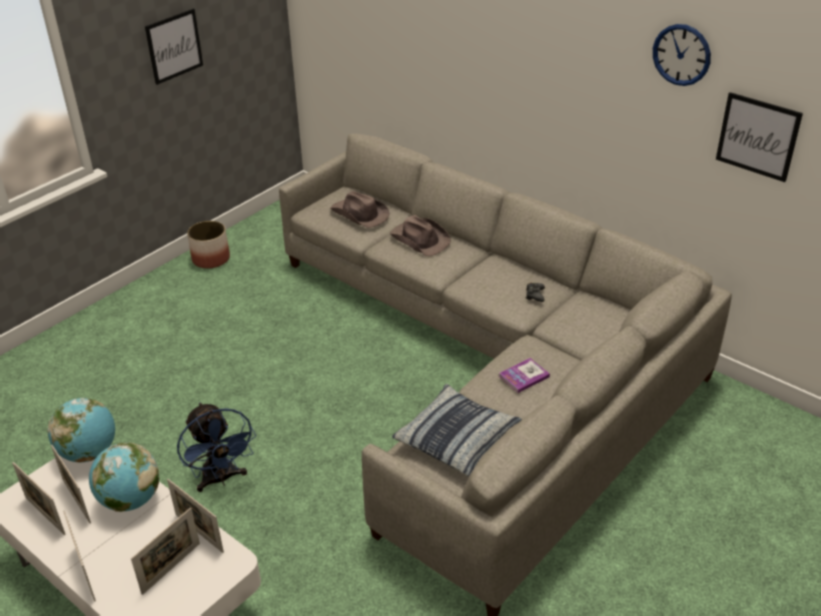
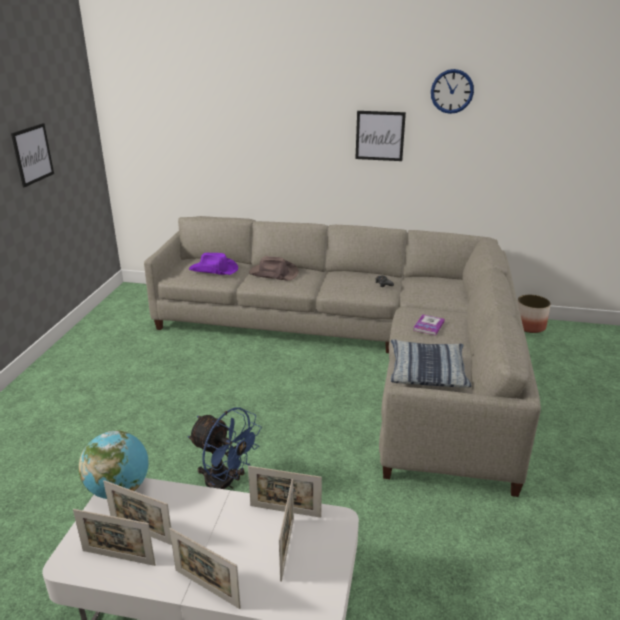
camera: 30 degrees left, 10 degrees down
globe [89,443,159,512] -> none
planter [187,221,230,269] -> planter moved to [517,295,551,333]
brown hat [330,191,390,228] -> purple hat [189,253,238,275]
picture [716,92,803,182] -> picture moved to [355,111,406,161]

